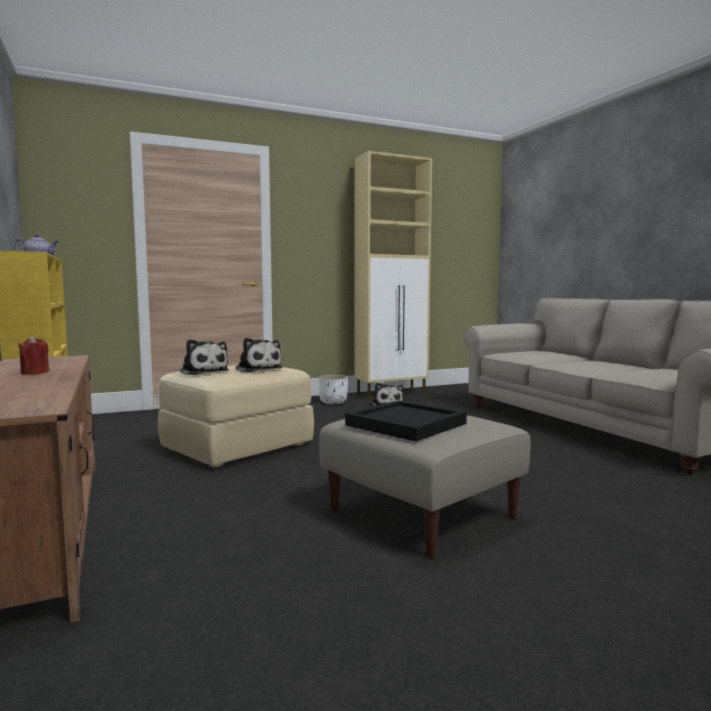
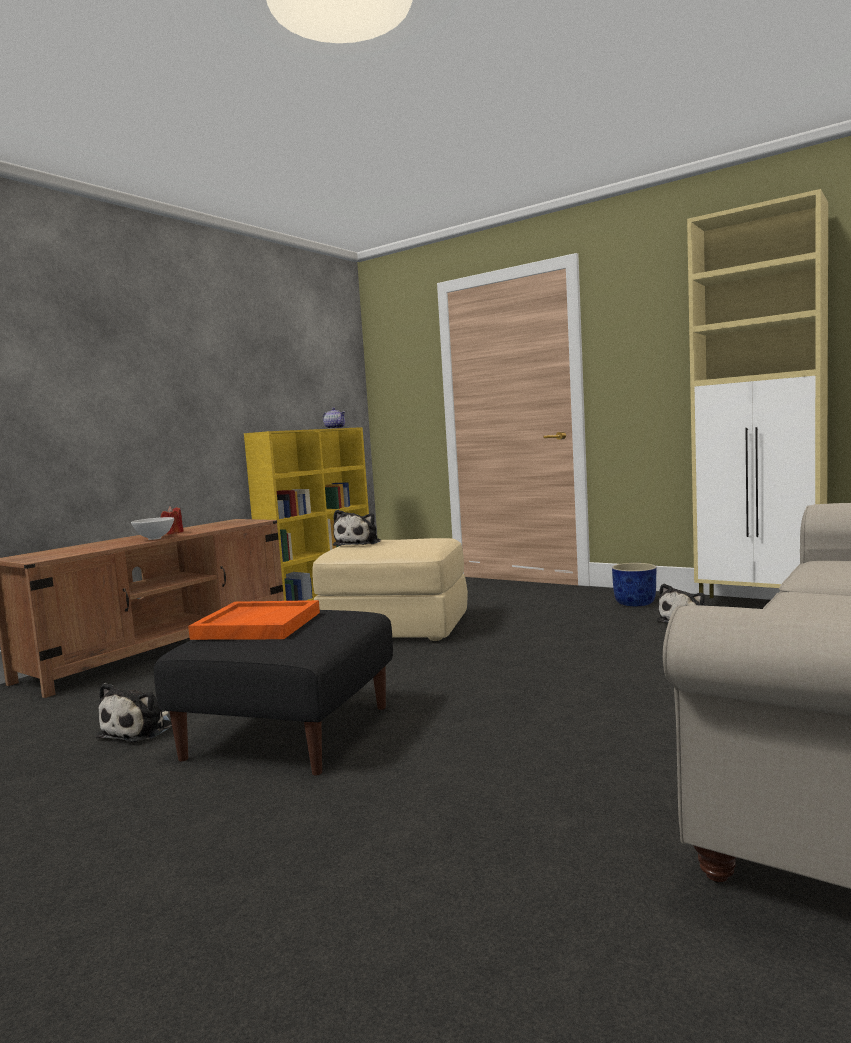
camera: 60 degrees right, 0 degrees up
plush toy [236,338,282,372] -> plush toy moved to [96,683,172,742]
white planter [319,375,348,404] -> blue planter [612,563,656,606]
beige ottoman [319,415,531,558] -> black ottoman [154,610,393,775]
black tray [345,400,467,442] -> orange tray [188,600,320,640]
none -> white bowl [131,517,174,540]

